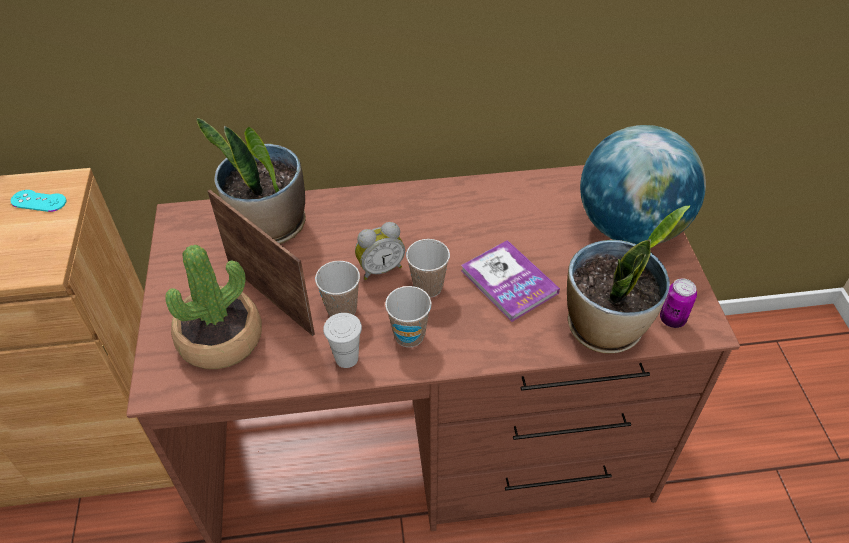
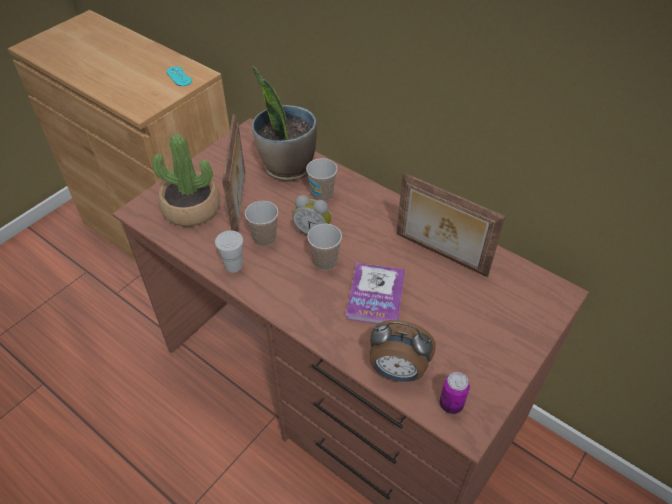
camera: 45 degrees right, 0 degrees up
cup [385,286,432,347] -> cup moved to [306,158,338,201]
potted plant [567,206,690,353] -> alarm clock [370,320,436,382]
globe [580,125,706,244] -> none
none -> picture frame [396,173,506,277]

